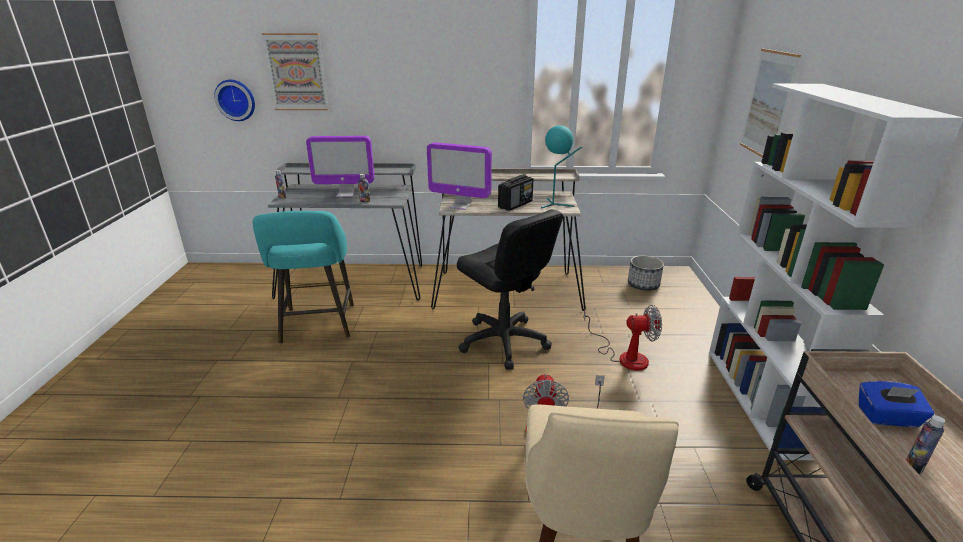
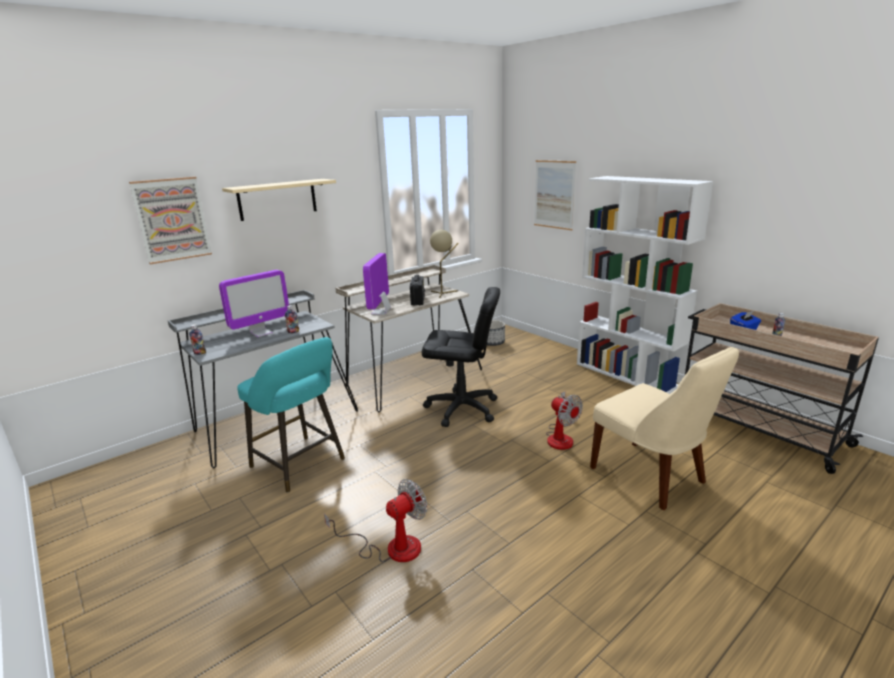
camera: 40 degrees left, 5 degrees down
wall clock [214,80,255,121] -> none
monitor [427,142,492,210] -> monitor turned 120 degrees clockwise [363,253,391,315]
turquoise table lamp [541,125,582,208] -> beige table lamp [430,229,459,298]
fan [584,305,662,371] -> fan moved to [324,479,427,562]
none -> beige shelf [222,179,336,221]

